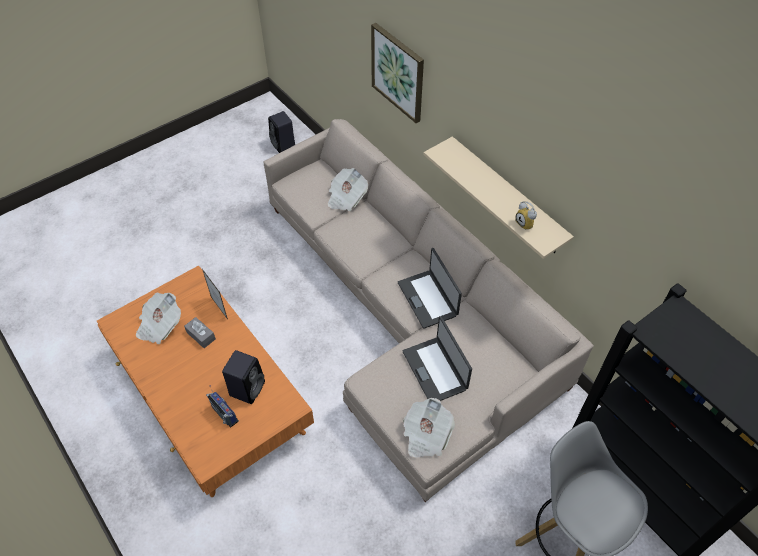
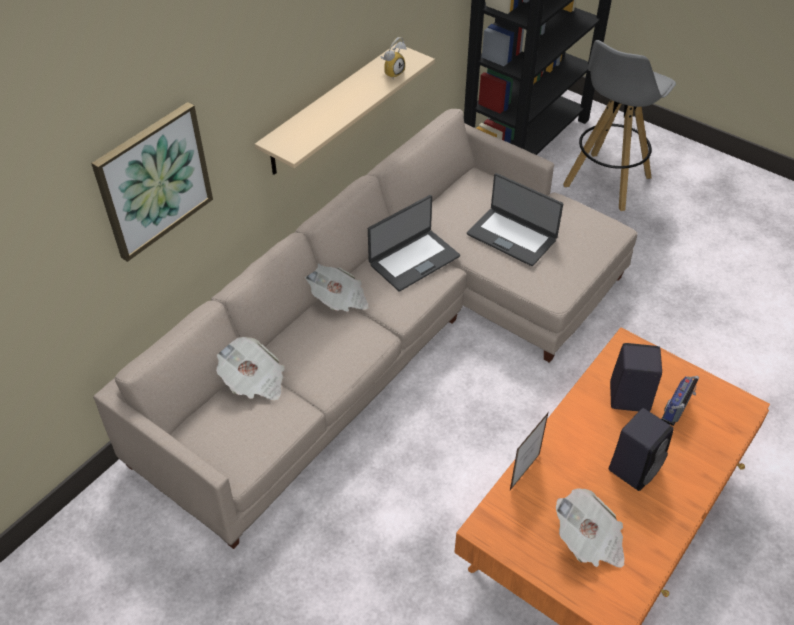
camera: 105 degrees left, 5 degrees down
grey tissue box [184,317,216,348] -> none
black speaker [268,111,295,153] -> black speaker moved to [609,408,674,491]
laptop [403,316,472,401] -> laptop turned 75 degrees clockwise [467,173,563,266]
newspaper [403,398,455,457] -> newspaper moved to [305,263,369,312]

